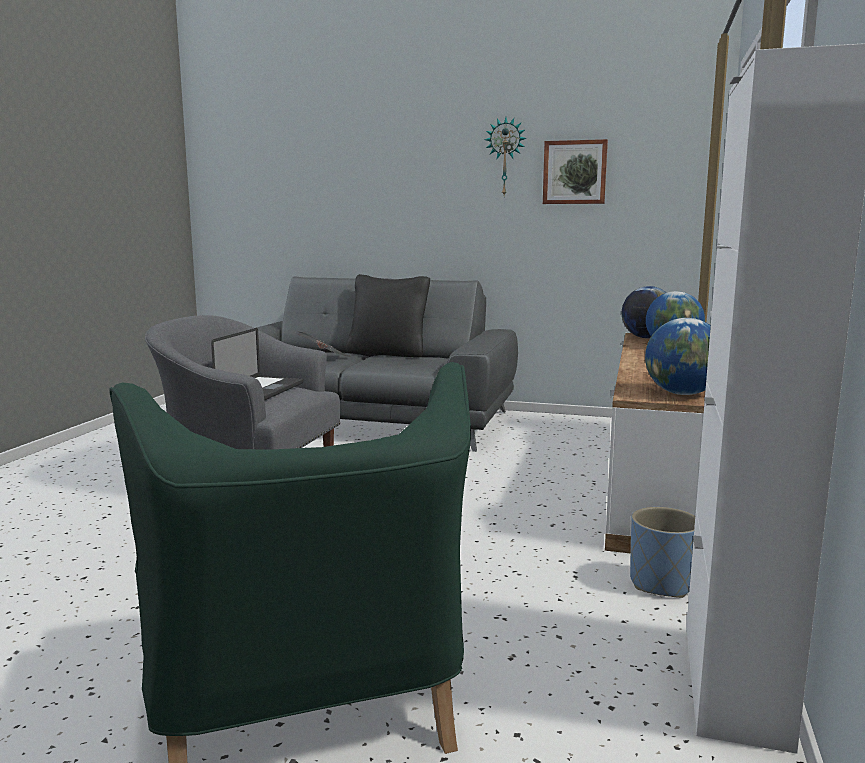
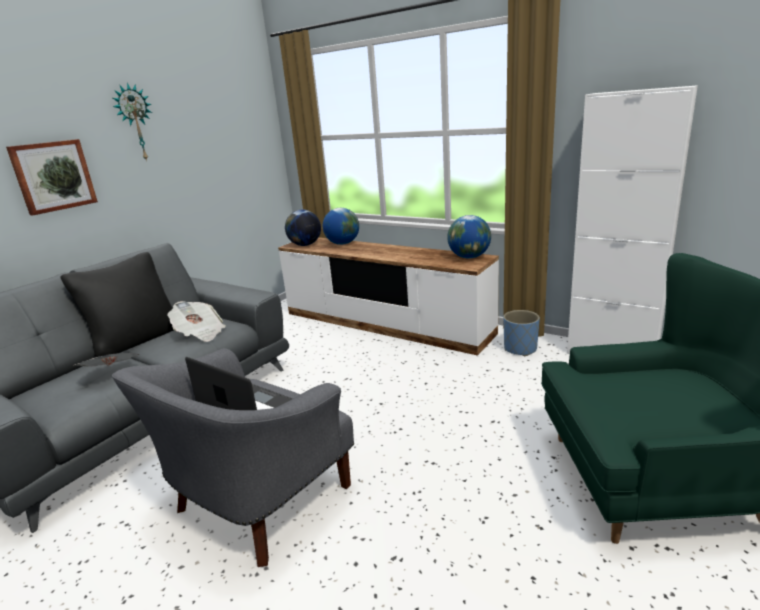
camera: 70 degrees left, 10 degrees up
picture [543,139,608,204] -> picture moved to [6,139,98,216]
none -> newspaper [167,301,226,342]

